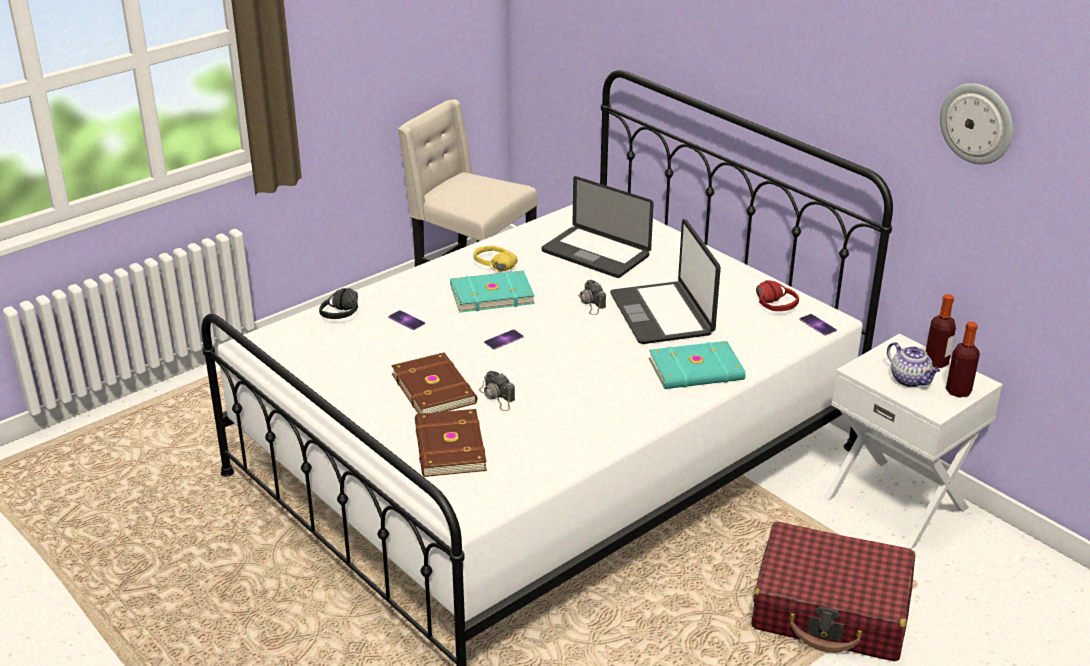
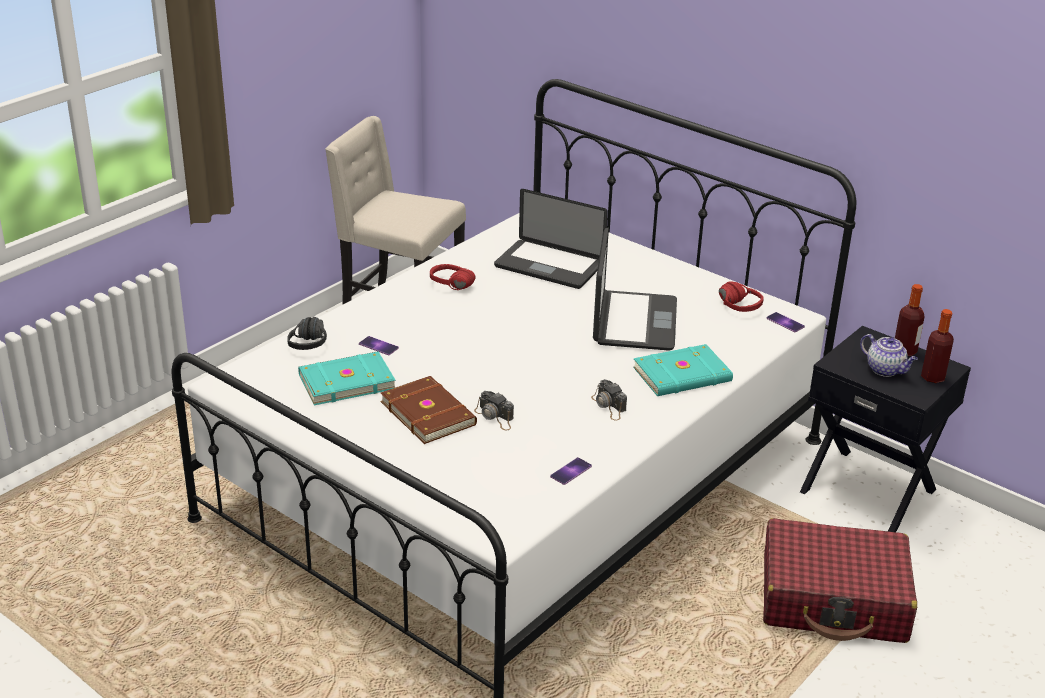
camera: 10 degrees left, 0 degrees up
brown book [415,409,487,477] -> none
turquoise book [450,271,535,313] -> turquoise book moved to [298,351,395,405]
yellow headphones [474,246,517,272] -> red headphones [430,264,475,290]
phone [484,329,523,350] -> phone moved to [550,457,592,485]
camera [578,280,606,315] -> camera moved to [591,379,627,421]
laptop [610,219,721,344] -> laptop turned 150 degrees counterclockwise [593,228,677,351]
white nightstand [824,334,1003,549] -> black nightstand [800,326,971,532]
wall clock [940,83,1013,164] -> none

